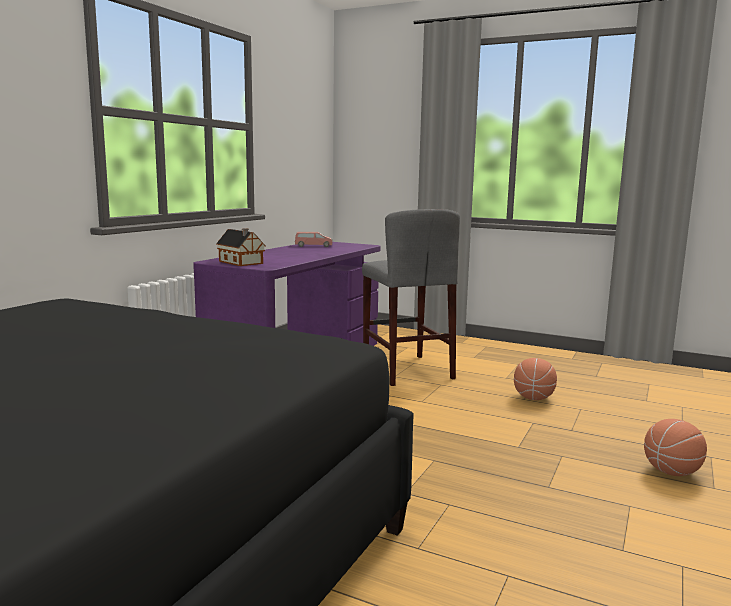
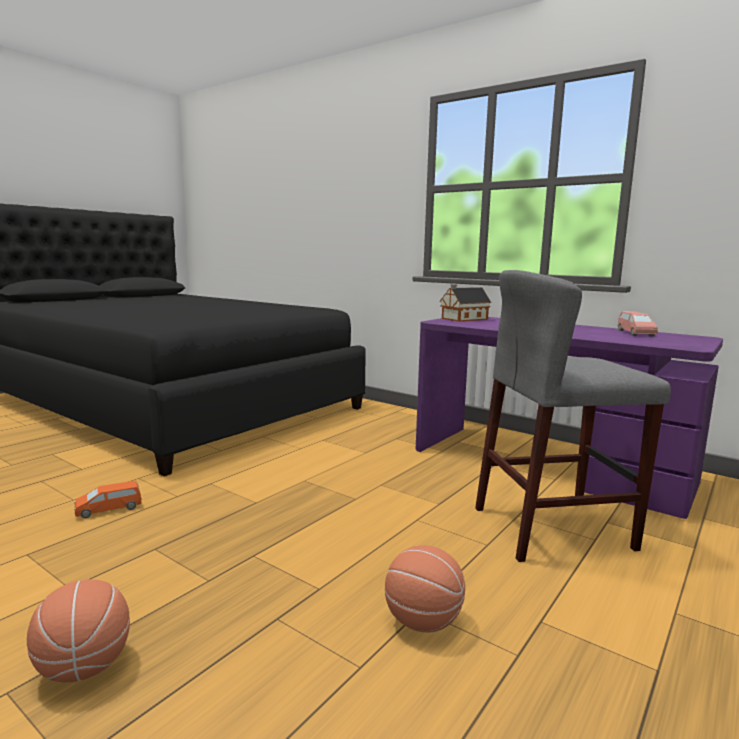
camera: 100 degrees right, 0 degrees up
none -> orange toy car [74,481,142,518]

